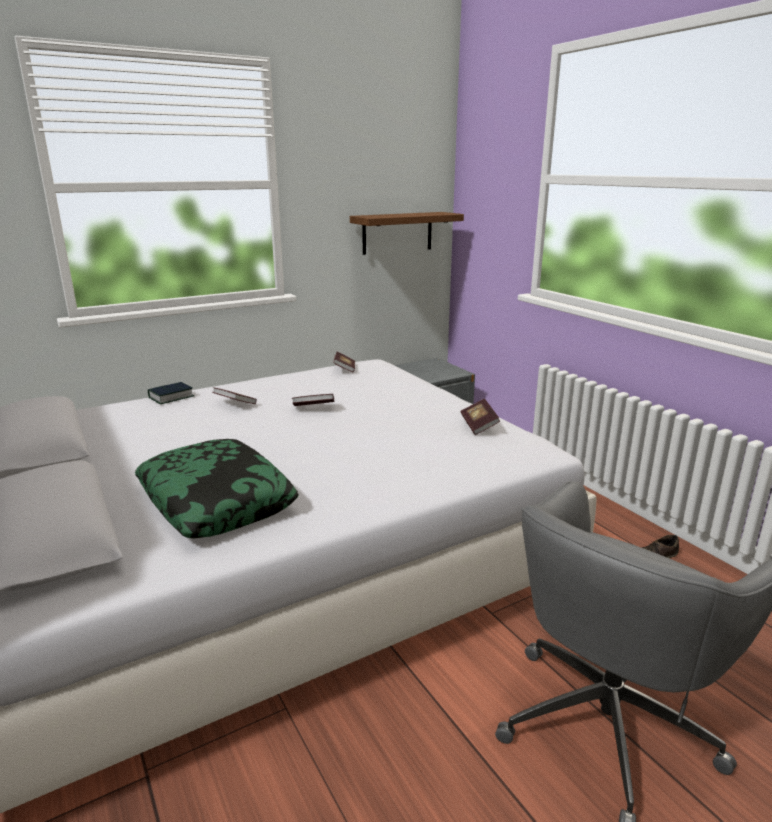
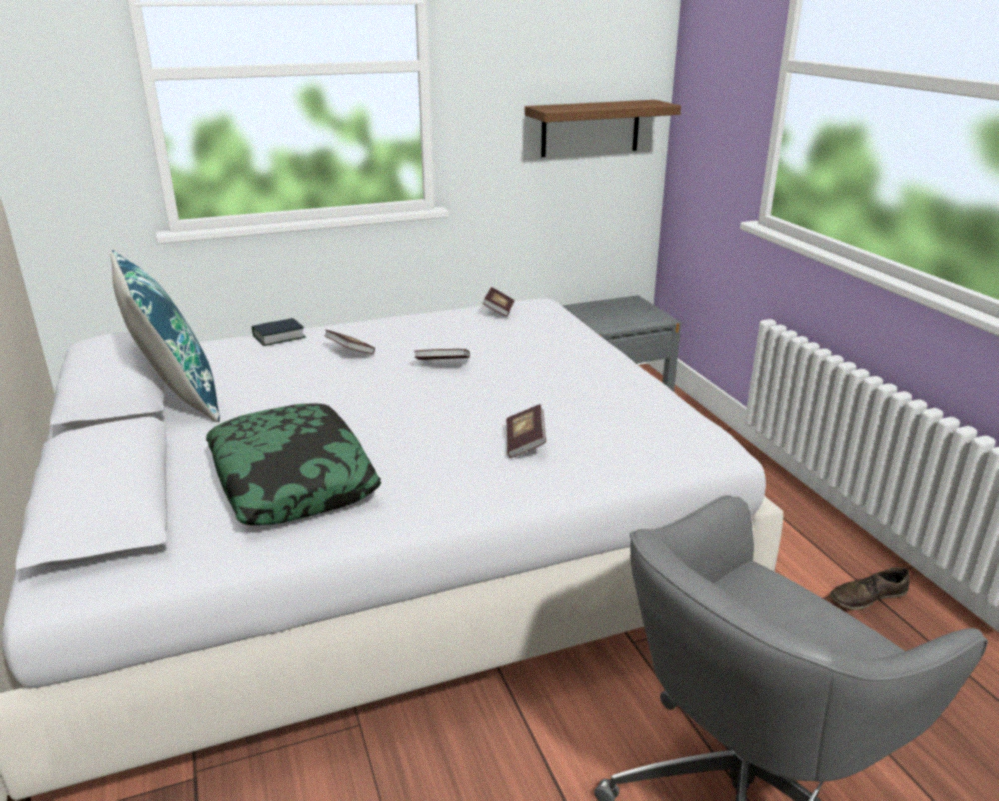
camera: 10 degrees right, 5 degrees up
book [461,399,500,435] -> book moved to [506,404,546,458]
none -> blue pillow [110,250,220,422]

